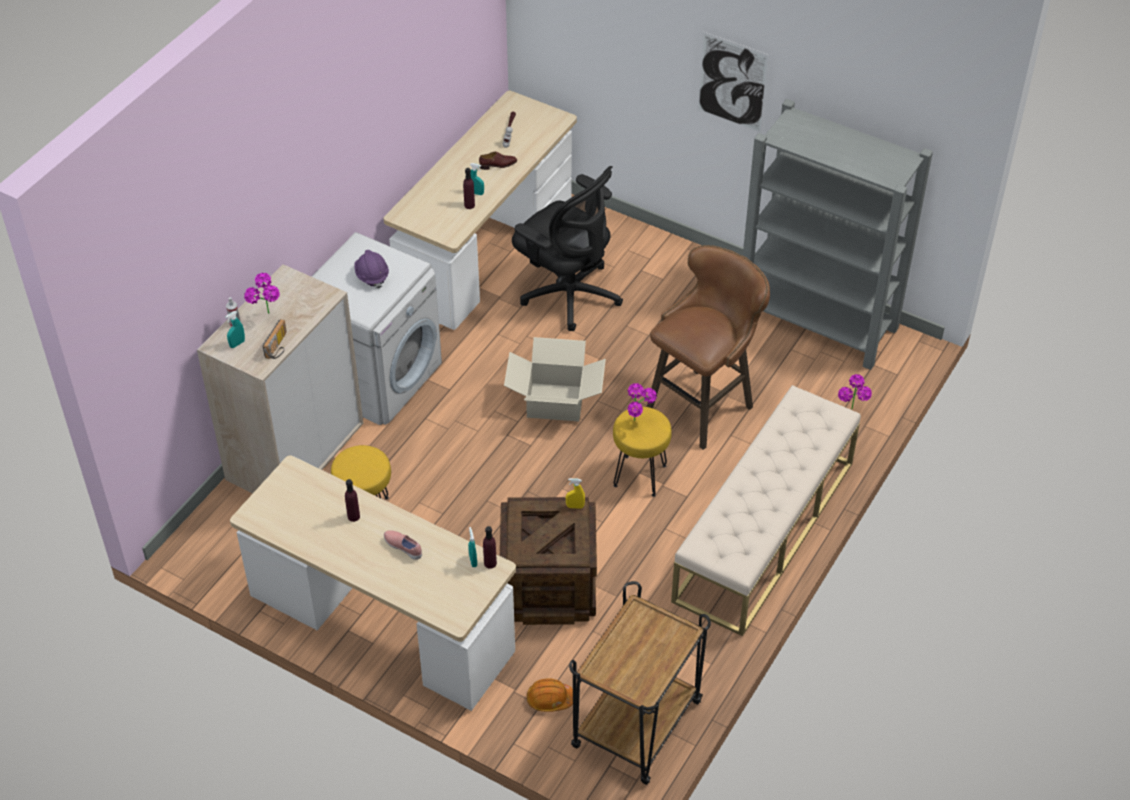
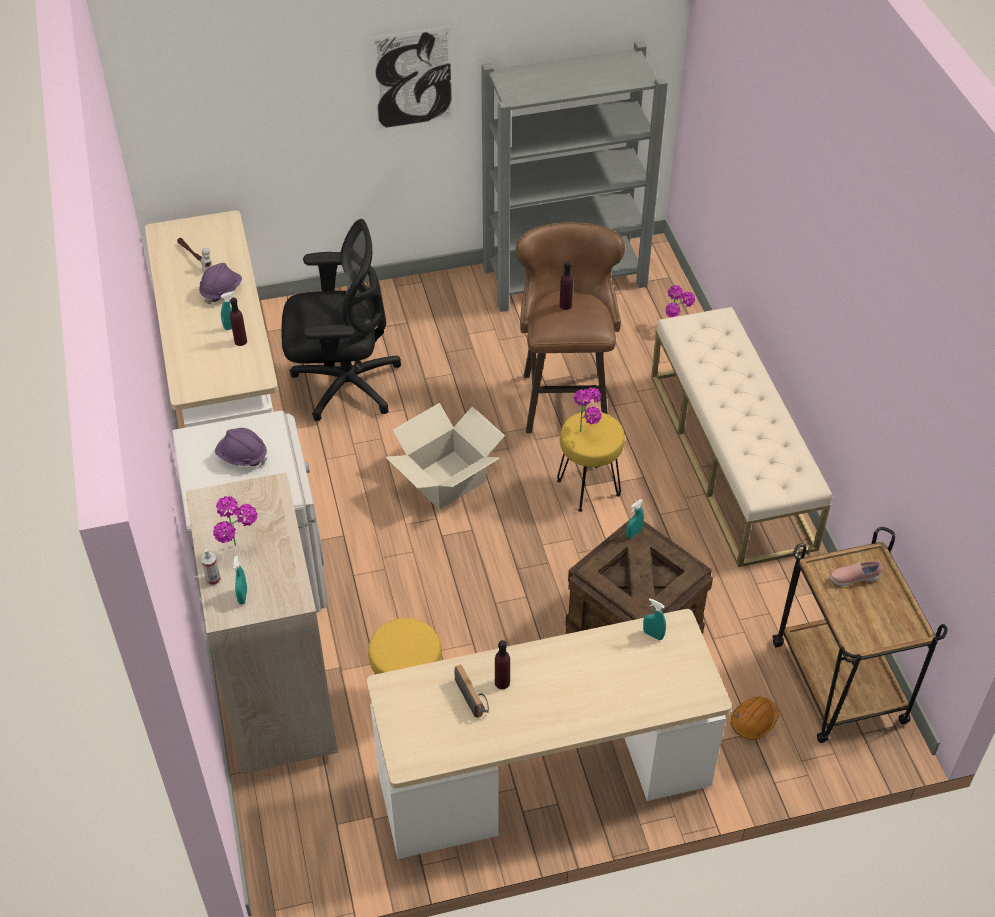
camera: 45 degrees left, 0 degrees up
radio [262,319,287,359] -> radio moved to [454,665,489,718]
pink shoe [384,530,422,560] -> pink shoe moved to [829,561,883,586]
brown shoe [479,152,517,170] -> purple hard hat [199,263,242,304]
purple bottle [483,526,497,569] -> purple bottle moved to [560,261,573,310]
yellow spray bottle [566,478,585,509] -> turquoise spray bottle [626,499,644,539]

